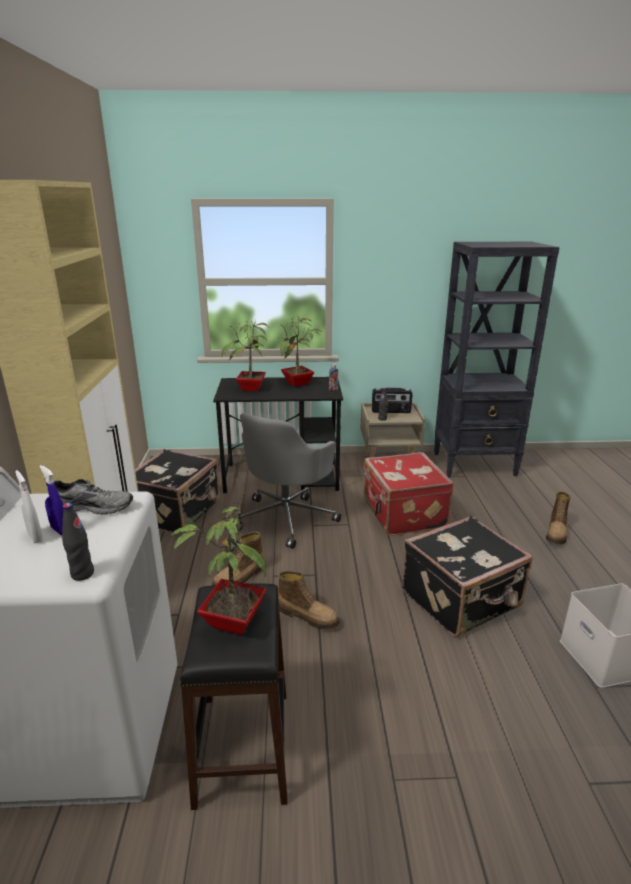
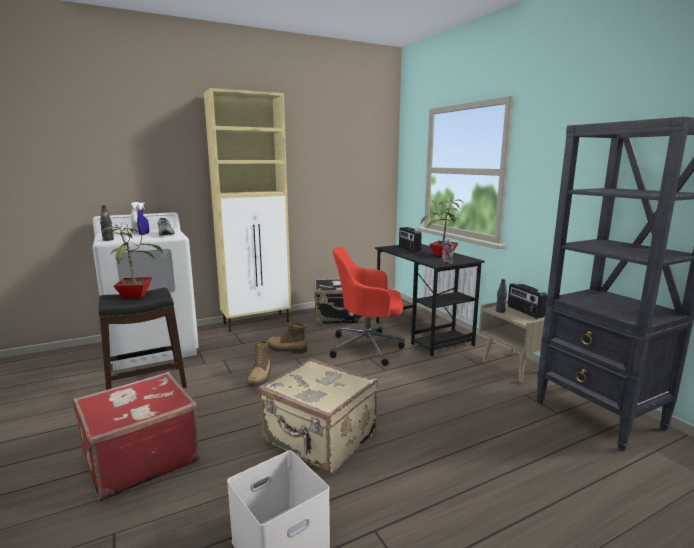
camera: 65 degrees right, 10 degrees down
potted plant [222,319,268,391] -> radio [399,227,422,253]
grey office chair [239,413,341,549] -> red office chair [330,247,405,366]
red suitcase [363,452,454,536] -> red suitcase moved to [73,372,200,502]
black suitcase [402,516,532,637] -> beige suitcase [258,358,378,473]
boot [546,491,571,545] -> none

